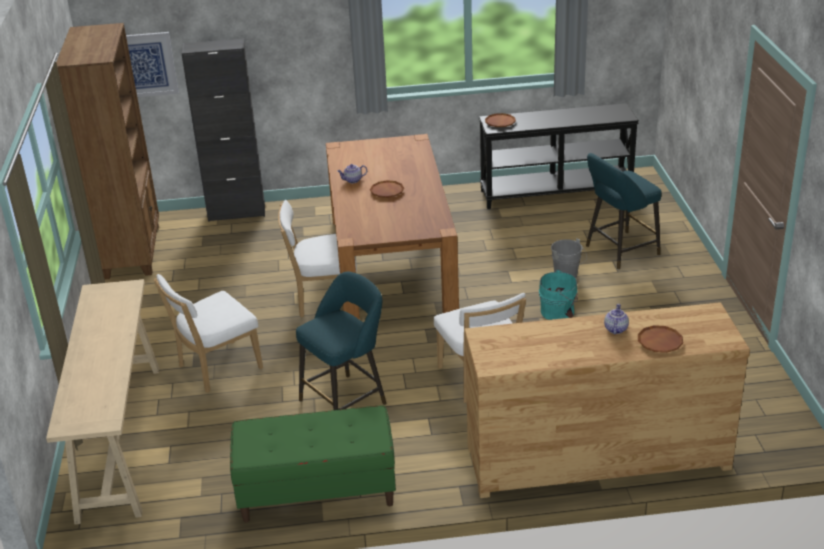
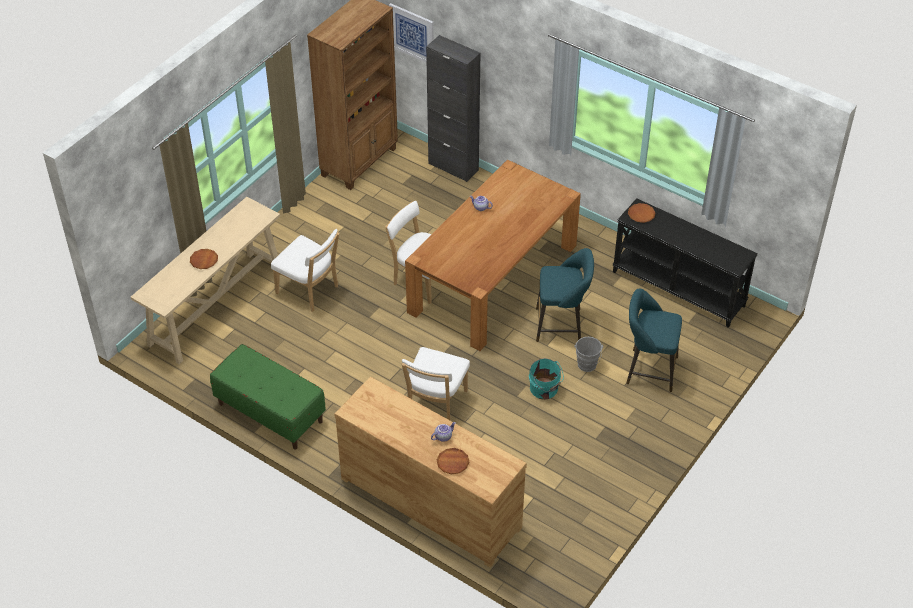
camera: 40 degrees right, 15 degrees up
white chair [154,274,263,393] -> white chair turned 150 degrees counterclockwise [271,229,339,312]
turquoise stool [296,272,386,410] -> turquoise stool moved to [536,248,594,342]
brown plate [370,180,404,198] -> brown plate moved to [190,249,218,269]

